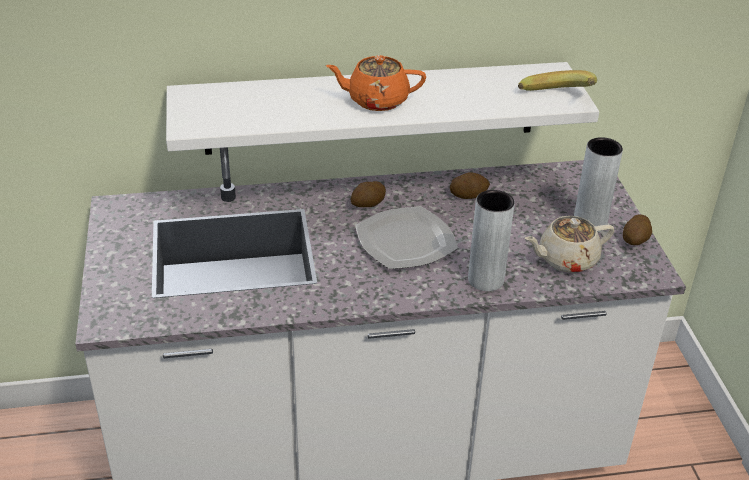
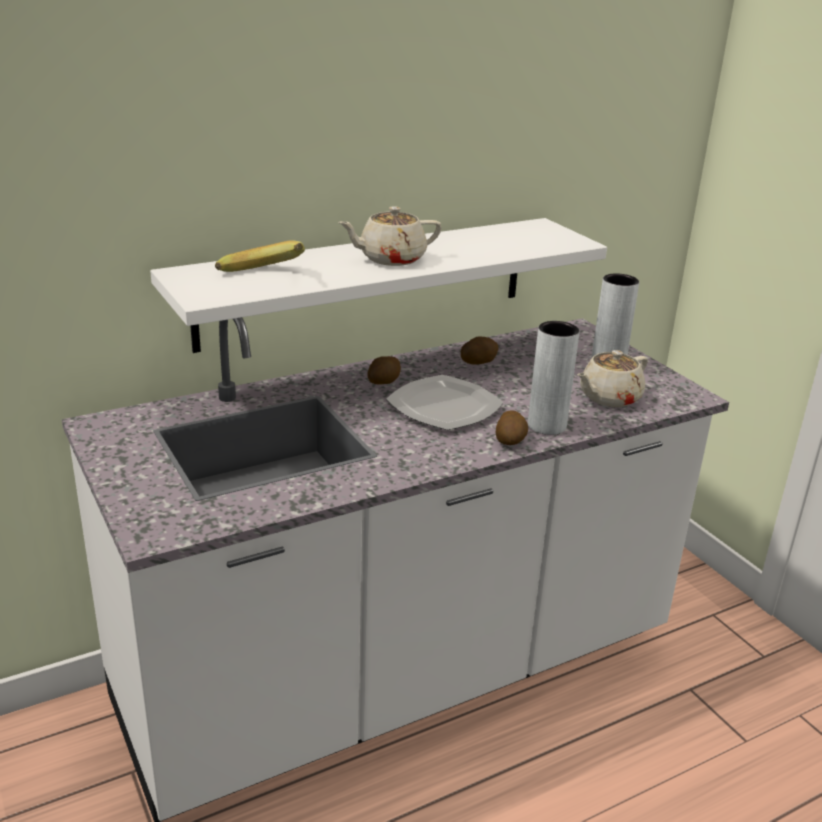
camera: 20 degrees left, 10 degrees down
orange teapot [326,55,426,111] -> beige teapot [338,207,442,266]
banana [518,70,597,91] -> banana moved to [215,240,305,272]
potato [623,215,652,245] -> potato moved to [496,410,528,445]

